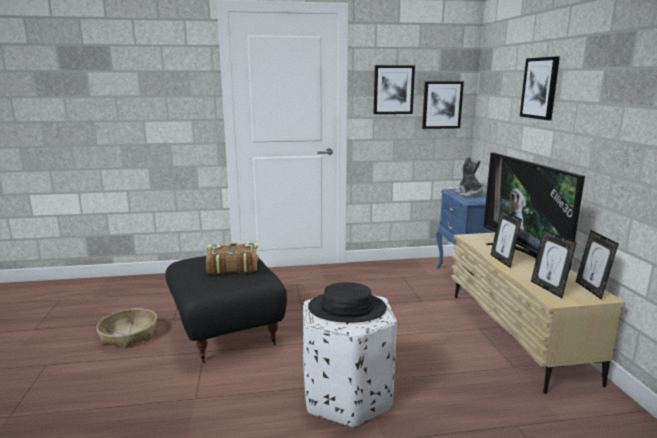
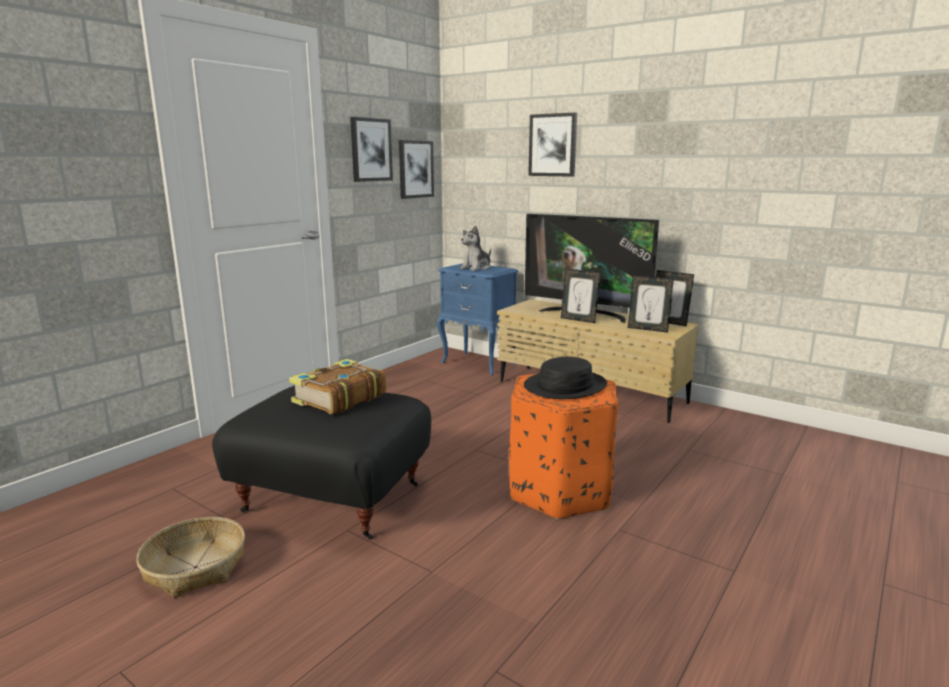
camera: 45 degrees left, 0 degrees up
white ottoman [303,295,397,428] -> orange ottoman [509,374,618,520]
plush toy [455,156,483,197] -> plush toy turned 75 degrees counterclockwise [460,225,491,271]

